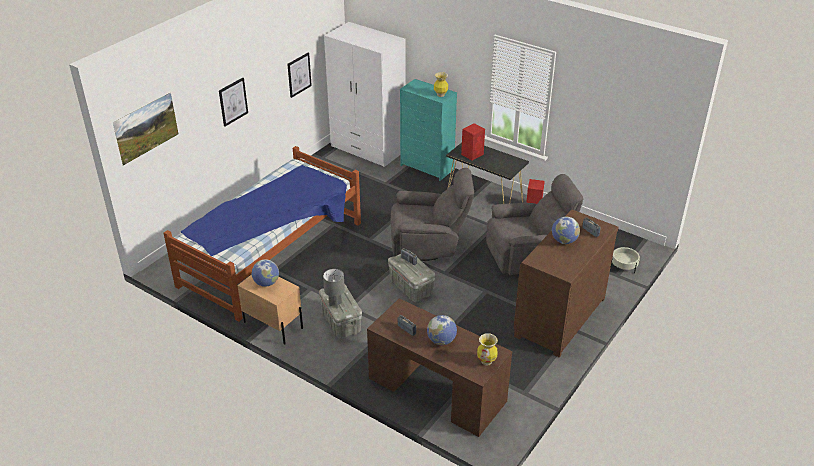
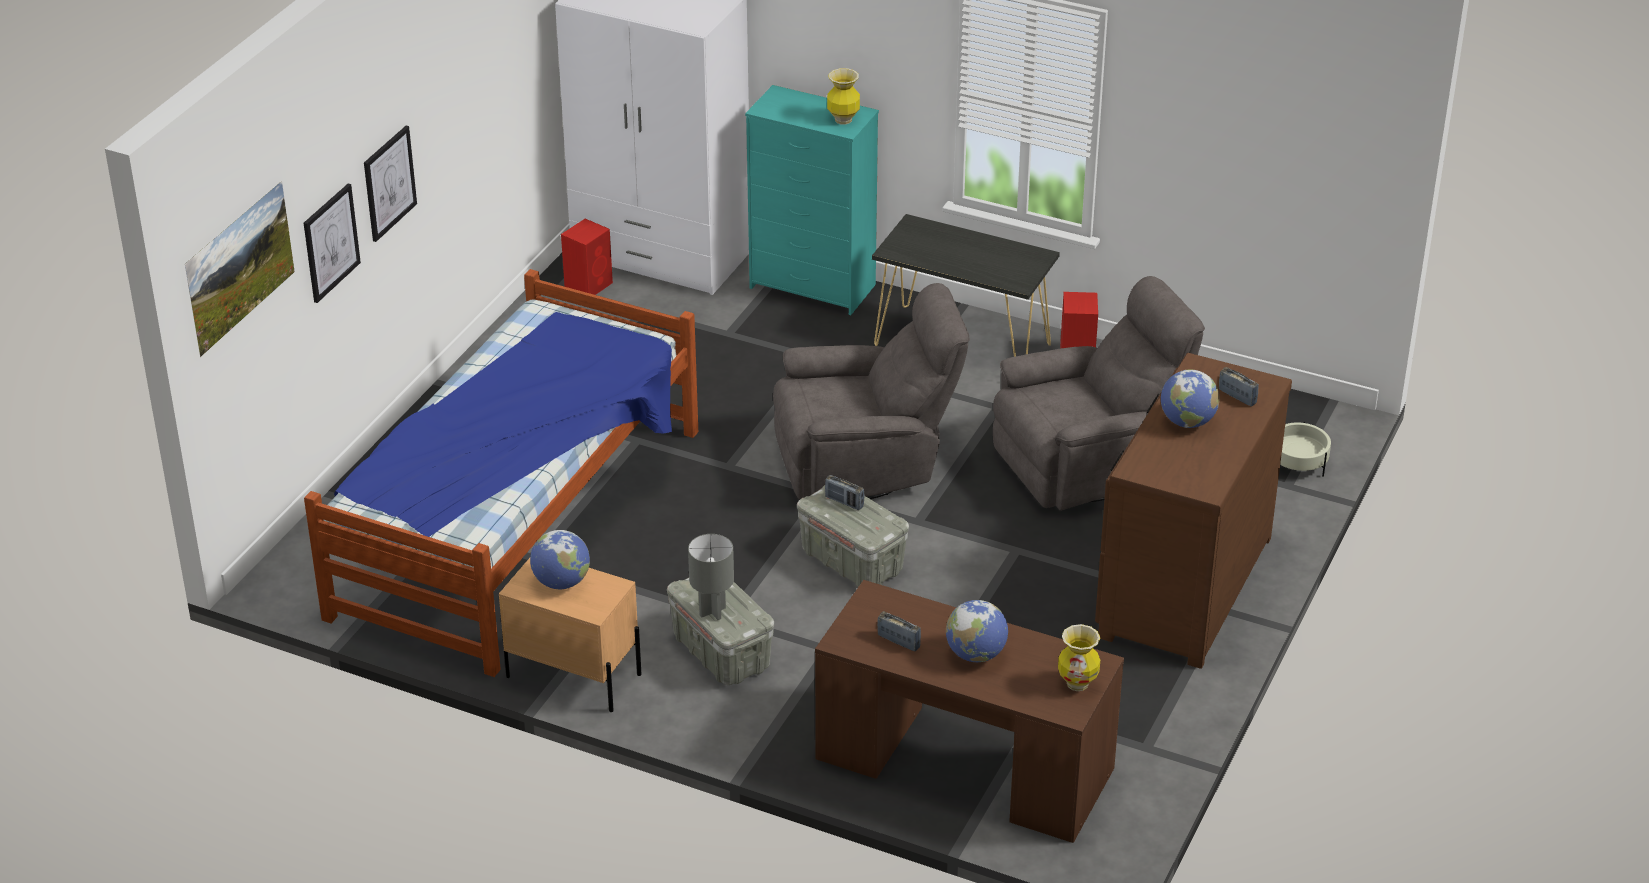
camera: 10 degrees left, 0 degrees up
picture [287,53,312,98] -> picture moved to [304,184,361,303]
red speaker [461,123,485,160] -> red speaker moved to [561,219,613,295]

